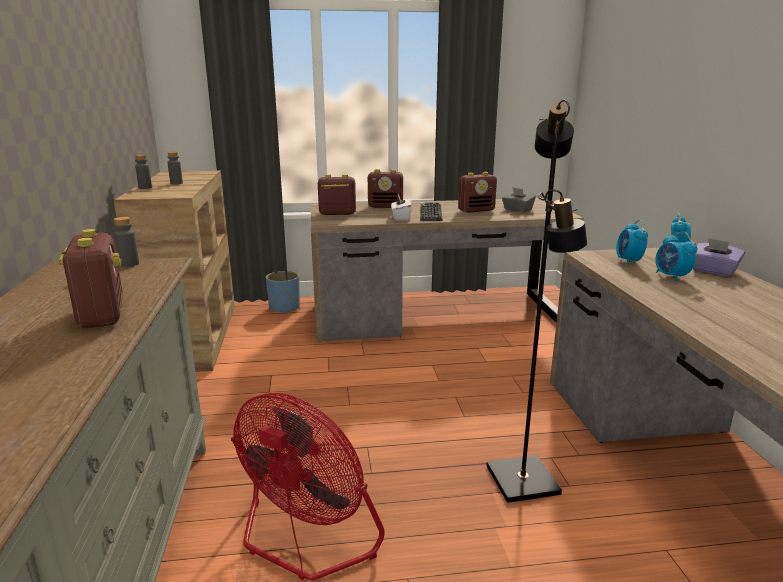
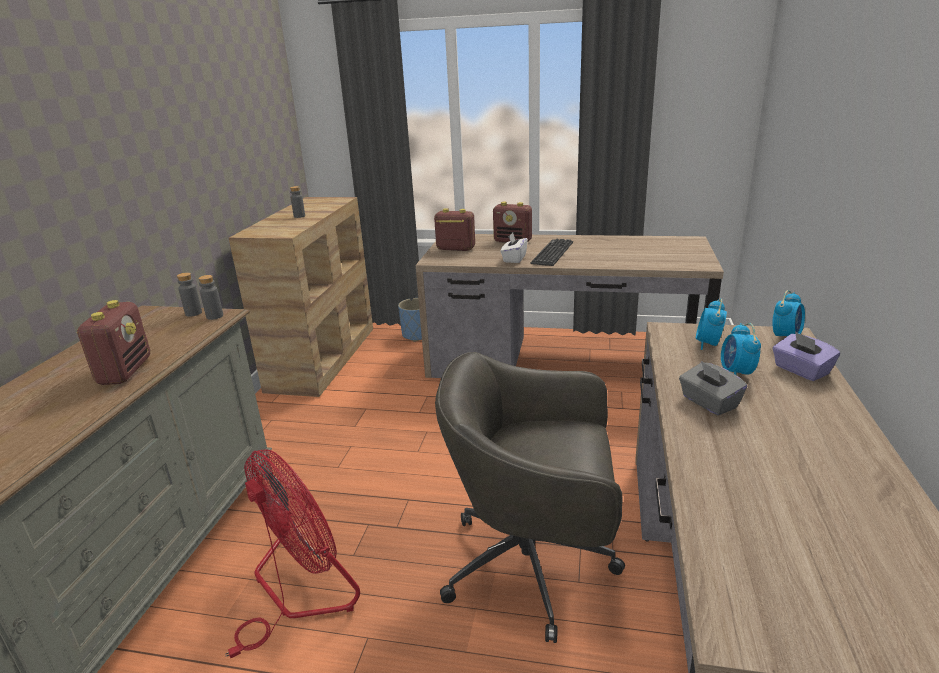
camera: 20 degrees right, 5 degrees up
grey bottle [135,155,152,189] -> grey bottle moved to [198,275,223,320]
radio [458,172,497,213] -> none
black floor lamp [486,100,587,503] -> grey office chair [435,352,625,643]
grey tissue box [502,187,536,212] -> grey tissue box moved to [679,361,747,415]

